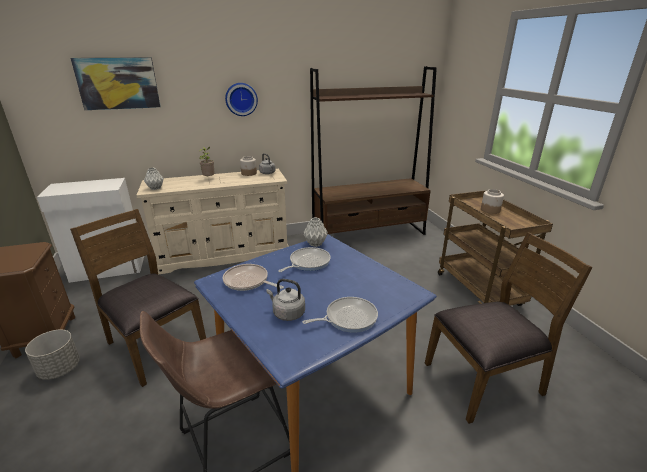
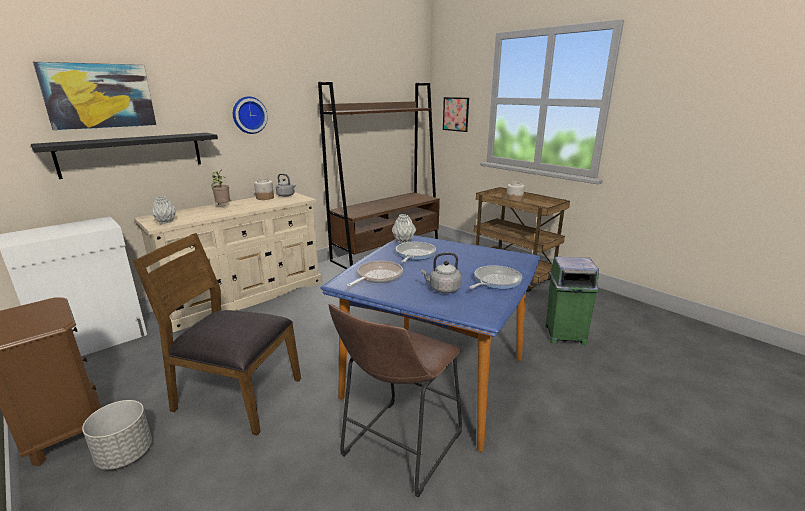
camera: 25 degrees left, 5 degrees down
frying pan [223,264,284,291] -> frying pan turned 120 degrees clockwise [347,261,403,287]
brown chair [425,232,592,424] -> green trash can [545,257,599,345]
none -> black shelf [31,133,218,179]
none -> picture [443,97,469,132]

